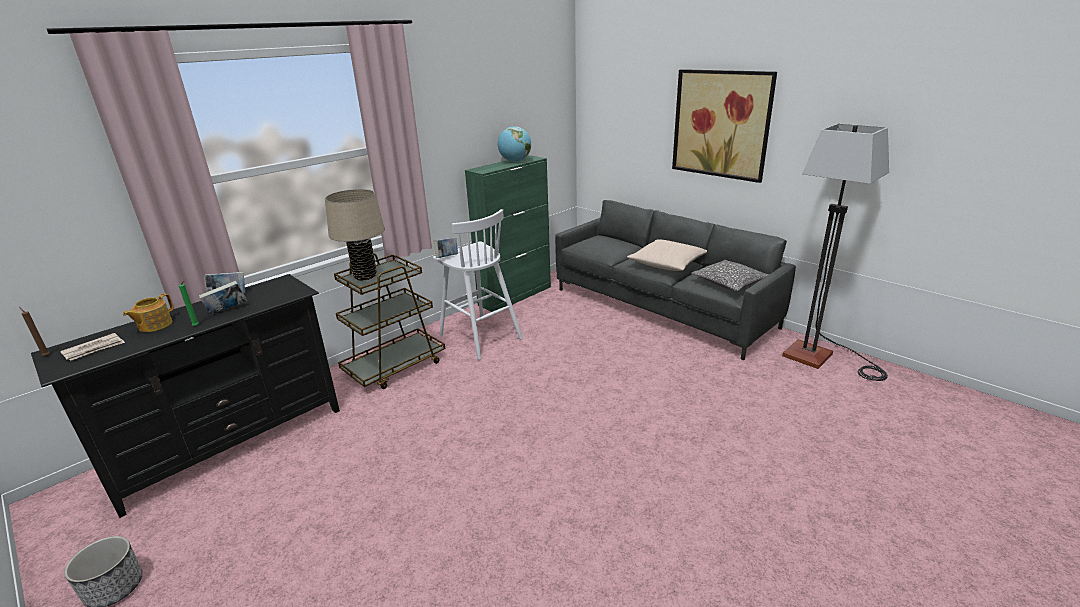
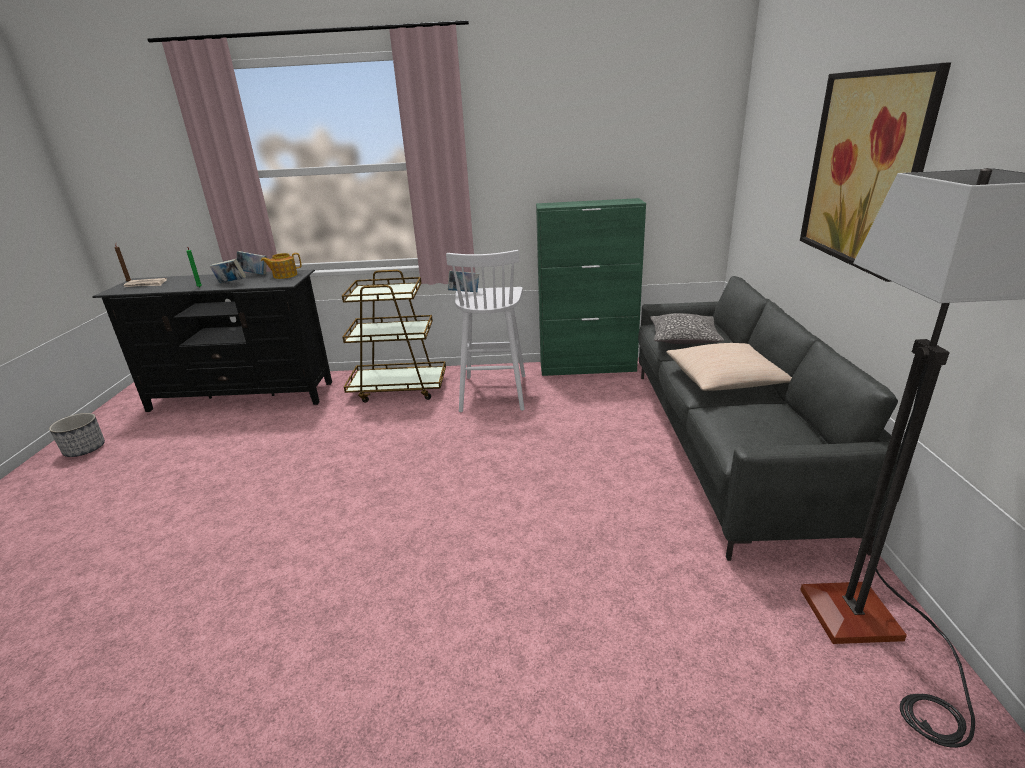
camera: 45 degrees right, 0 degrees up
teapot [123,293,174,332] -> teapot moved to [261,253,302,279]
beige table lamp [325,189,385,280] -> none
globe [498,126,531,162] -> none
pillow [691,260,769,291] -> pillow moved to [650,313,724,344]

